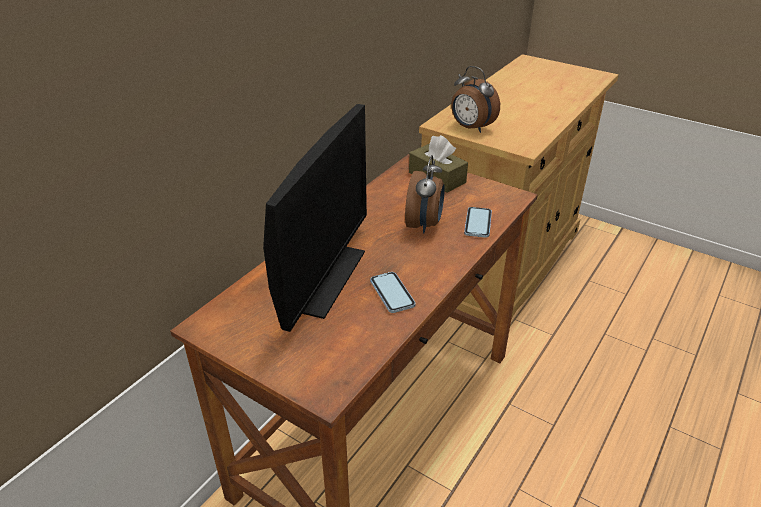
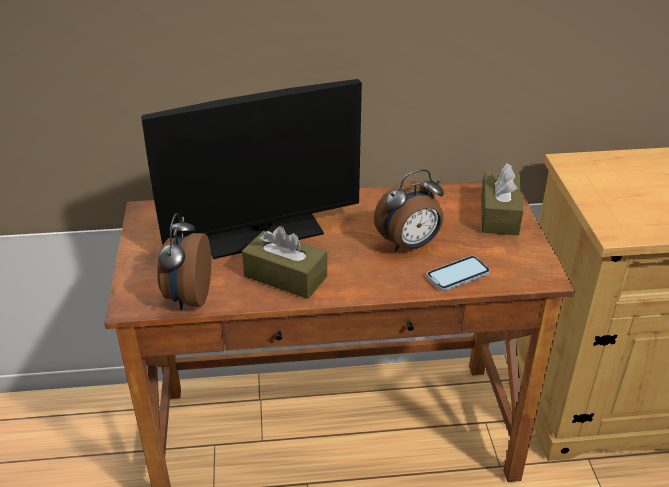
camera: 50 degrees right, 0 degrees up
phone [370,272,416,313] -> brown tissue box [242,226,327,299]
alarm clock [451,66,500,133] -> alarm clock moved to [157,213,211,310]

